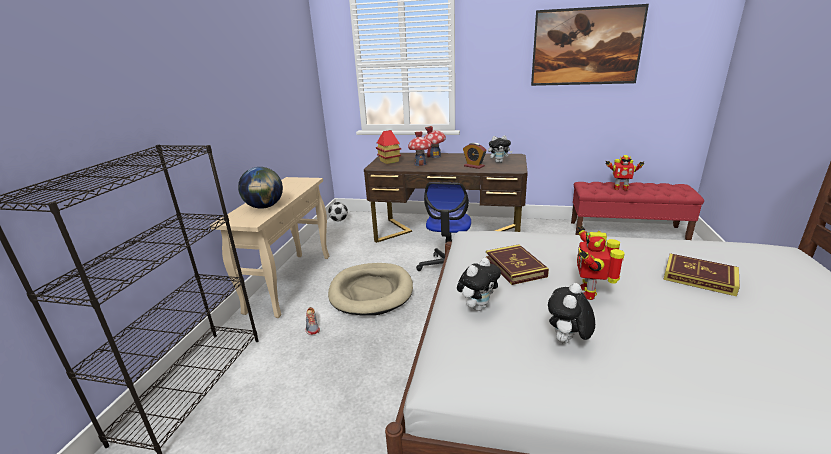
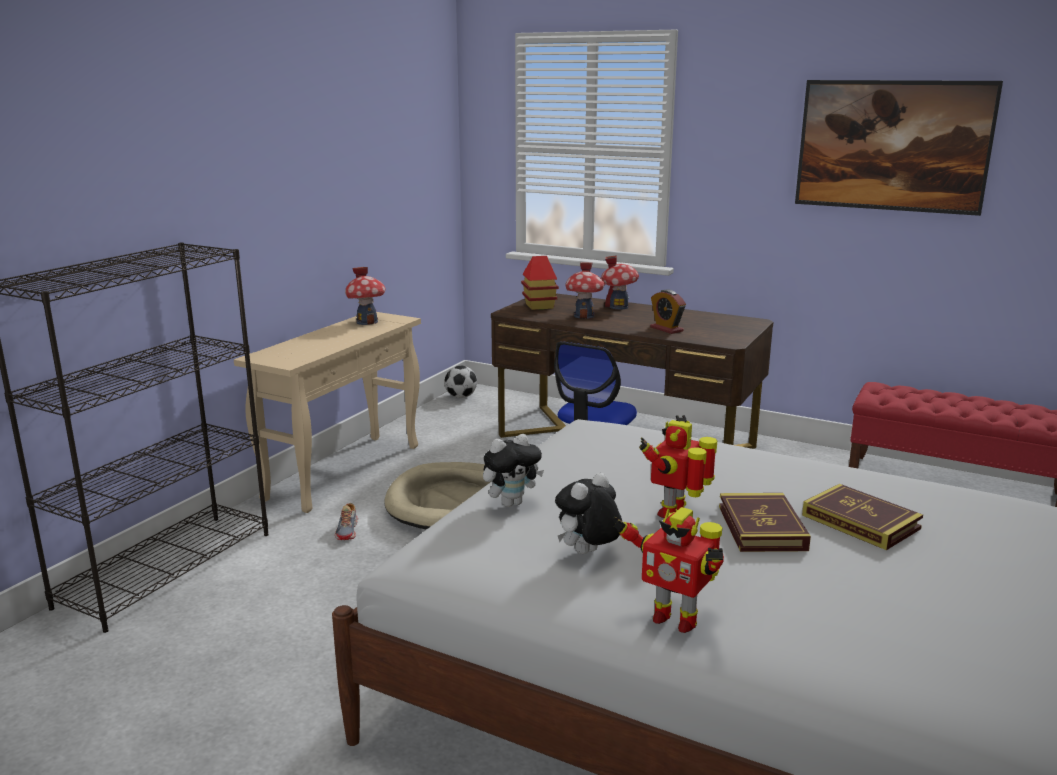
camera: 15 degrees right, 5 degrees down
globe [238,167,283,209] -> none
book [486,244,549,285] -> book moved to [719,493,811,552]
plush toy [488,135,512,163] -> none
toy robot [605,155,644,191] -> toy robot moved to [614,507,724,633]
none -> toy house [345,267,385,325]

